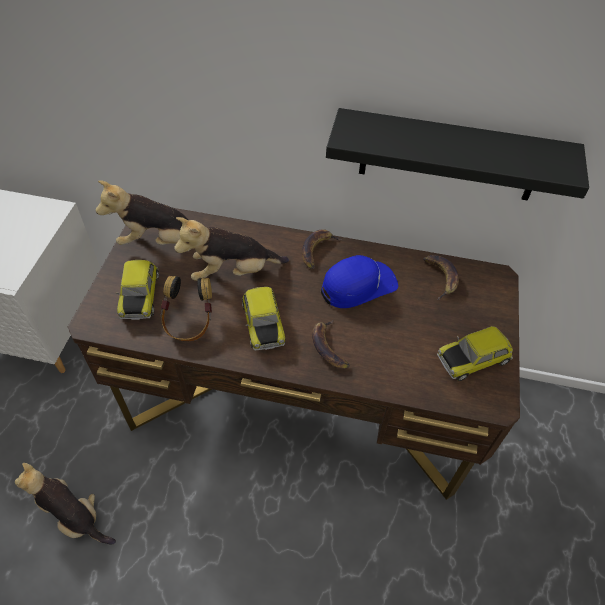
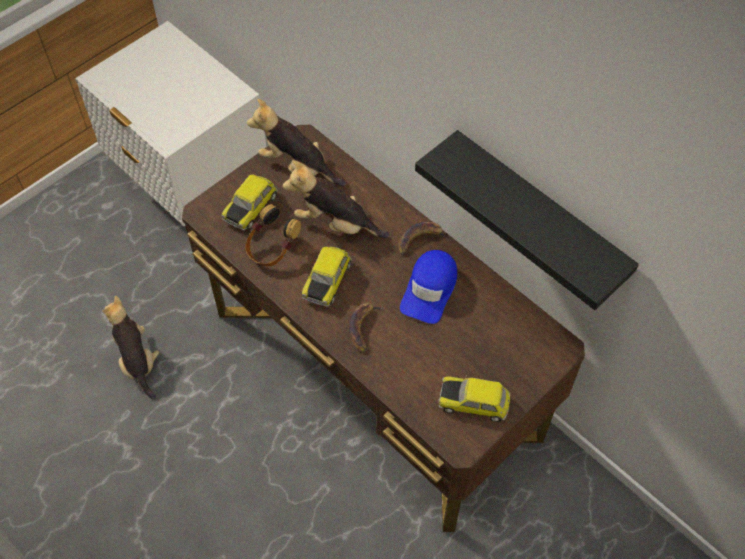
camera: 35 degrees right, 5 degrees up
blue cap [321,255,398,308] -> blue cap turned 105 degrees clockwise [400,250,457,324]
banana [423,255,459,300] -> none

